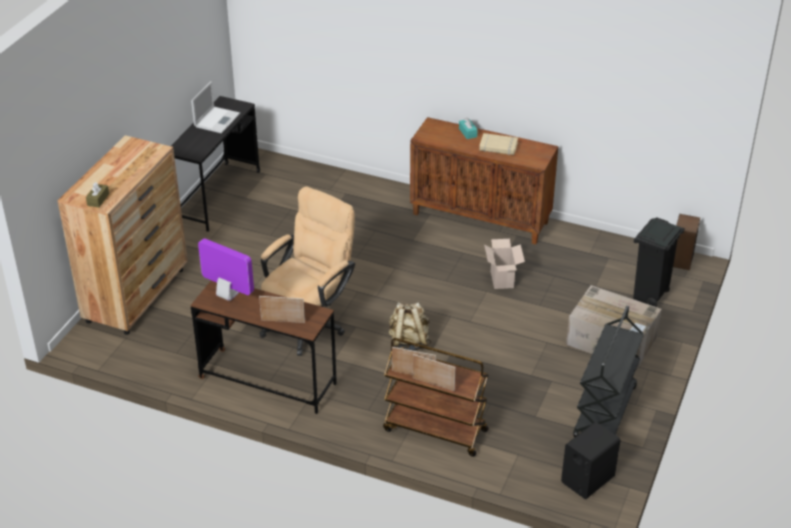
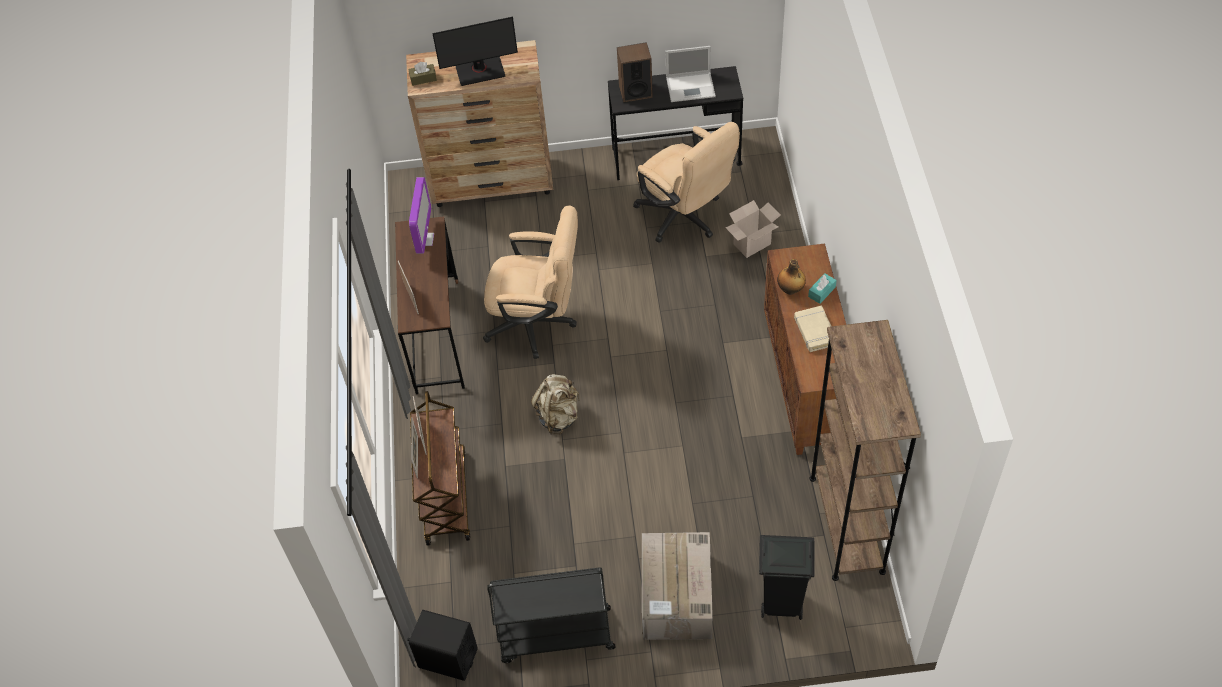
camera: 65 degrees right, 15 degrees up
cardboard box [484,239,525,289] -> cardboard box moved to [725,200,780,258]
speaker [673,214,700,270] -> speaker moved to [617,42,653,103]
none -> monitor [432,17,518,86]
none -> beige office chair [633,122,740,243]
none -> bottle [777,259,806,295]
none -> brown bookcase [810,320,921,581]

